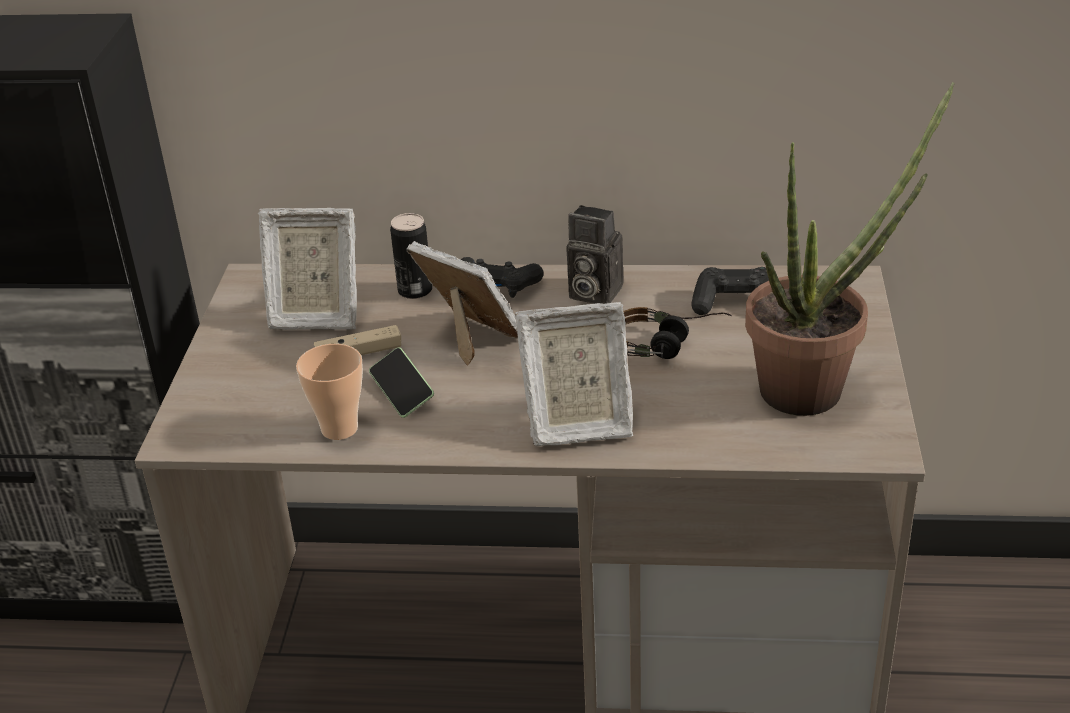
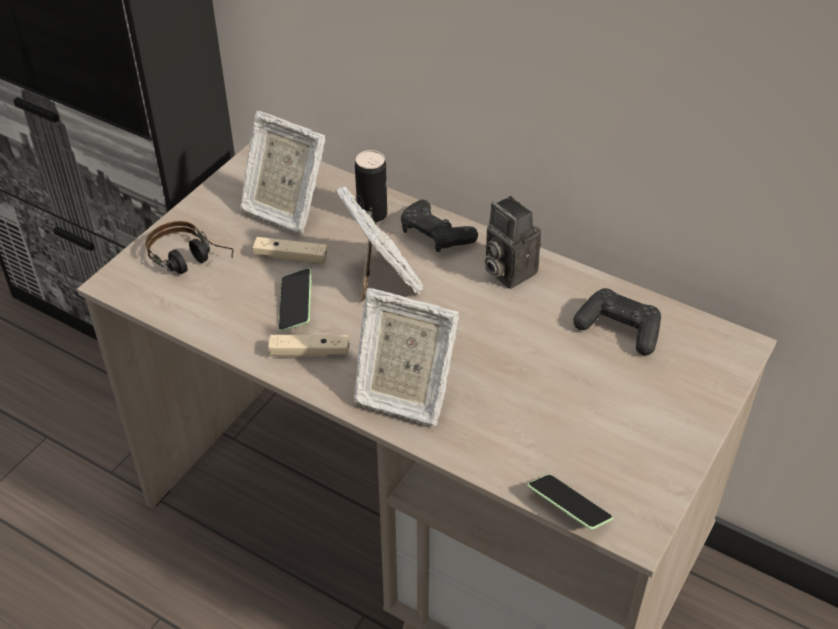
camera: 25 degrees right, 10 degrees up
cup [296,344,363,440] -> none
headphones [623,307,732,359] -> headphones moved to [145,221,234,274]
potted plant [745,82,955,416] -> none
none -> beige game controller [268,335,349,356]
none -> phone [527,474,613,530]

